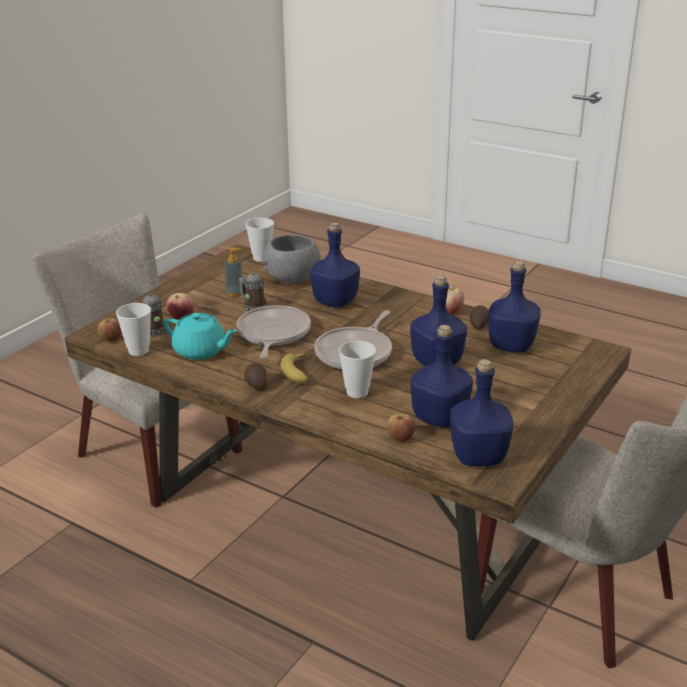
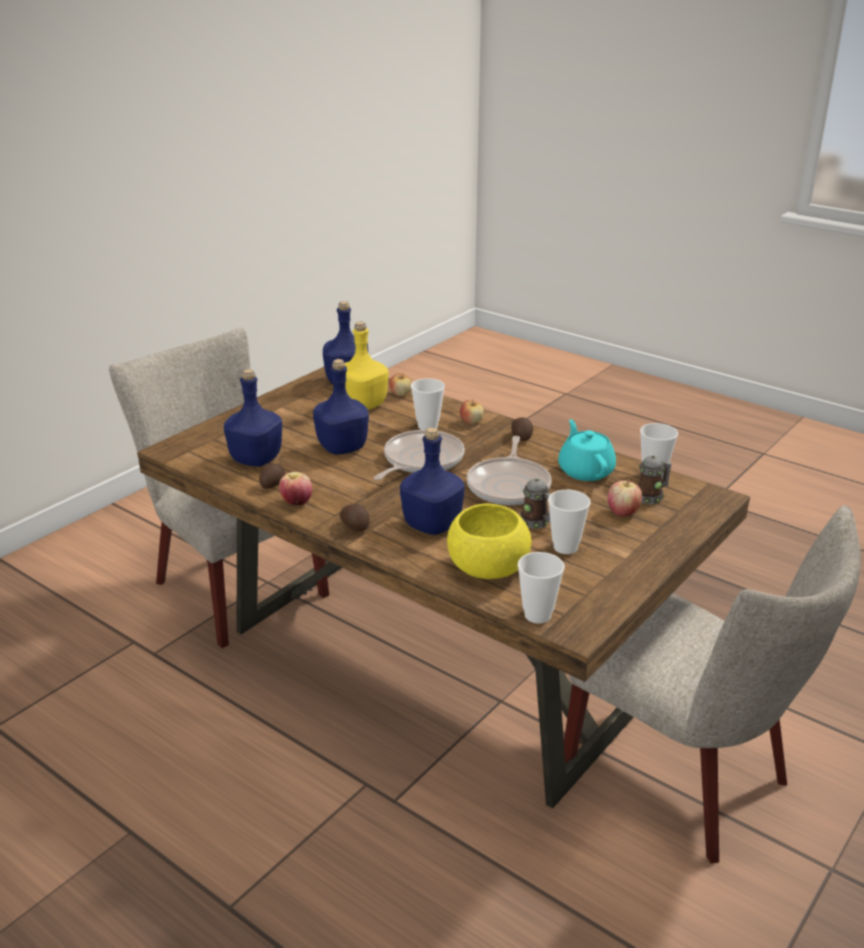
camera: 175 degrees left, 0 degrees up
apple [98,319,122,342] -> apple moved to [460,400,484,424]
turquoise teapot [163,313,237,360] -> turquoise teapot turned 45 degrees clockwise [558,419,616,481]
soap dispenser [225,247,243,296] -> cup [548,490,591,554]
grey bowl [262,235,321,283] -> yellow bowl [447,503,531,579]
banana [280,352,309,383] -> none
blue bottle [410,325,473,428] -> yellow bottle [345,322,388,410]
none -> potato [340,504,370,531]

